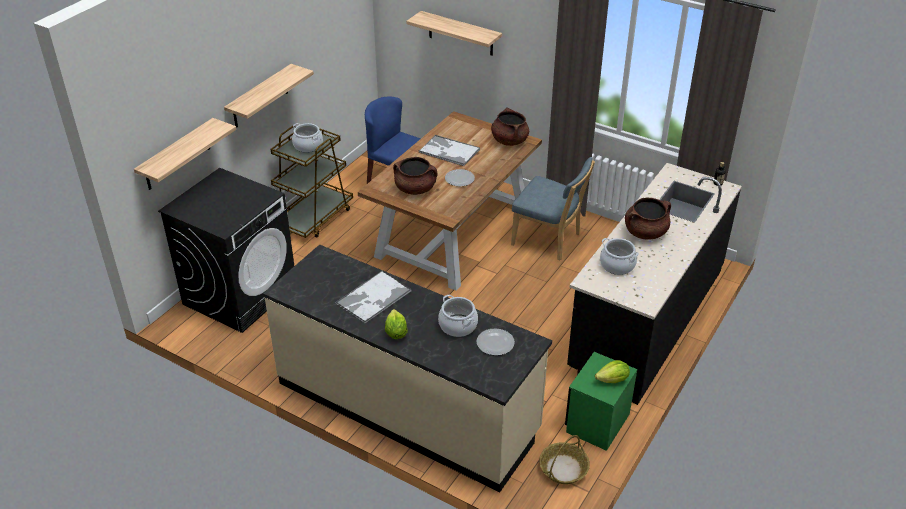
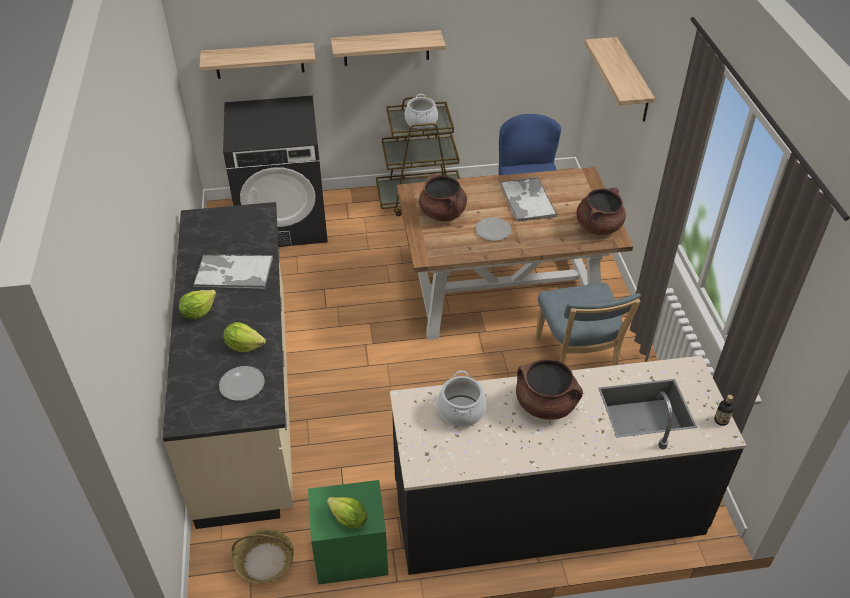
camera: 50 degrees right, 5 degrees up
cooking pot [438,295,478,337] -> lettuce [223,322,266,352]

